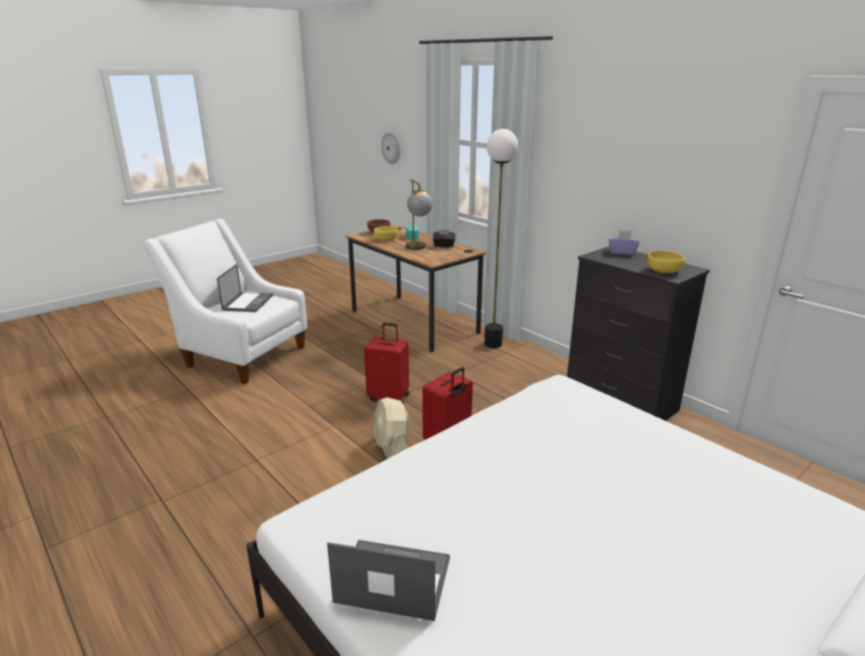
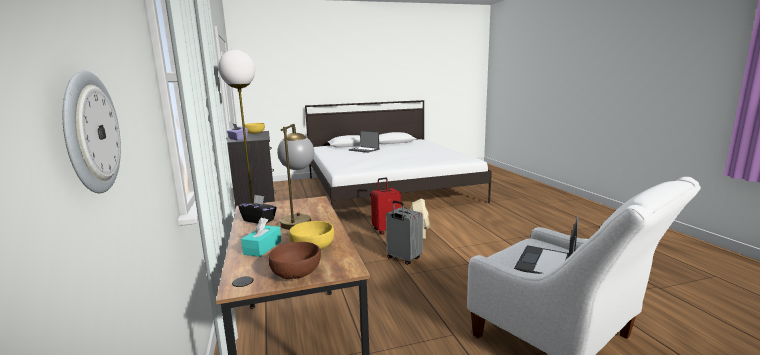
camera: 155 degrees left, 10 degrees down
laptop [327,540,450,621] -> laptop moved to [349,130,379,153]
red suitcase [364,323,409,403] -> grey suitcase [386,201,423,265]

